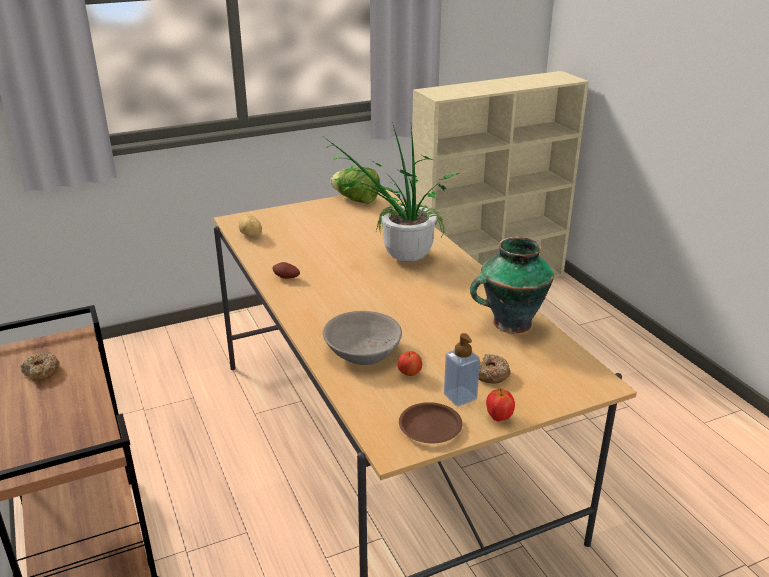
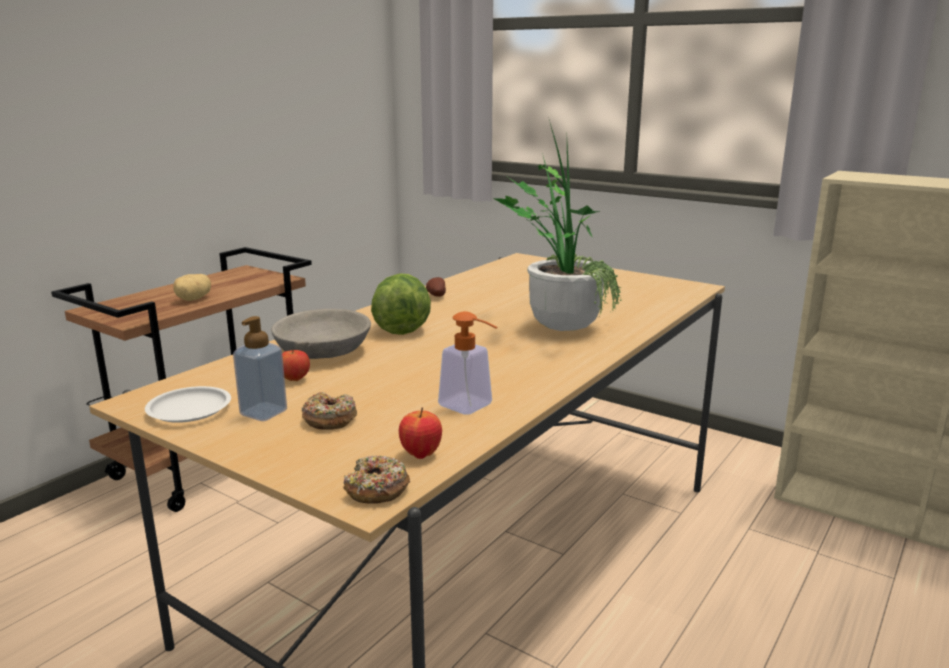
camera: 60 degrees right, 10 degrees down
donut [21,352,60,381] -> donut moved to [343,456,410,504]
potato [239,213,262,237] -> potato moved to [173,274,211,301]
lettuce [331,167,380,204] -> lettuce moved to [371,273,431,335]
brown plate [399,402,463,443] -> white plate [145,386,231,423]
vase [470,237,554,334] -> soap dispenser [438,311,498,415]
apple [486,389,515,421] -> apple moved to [399,407,442,459]

